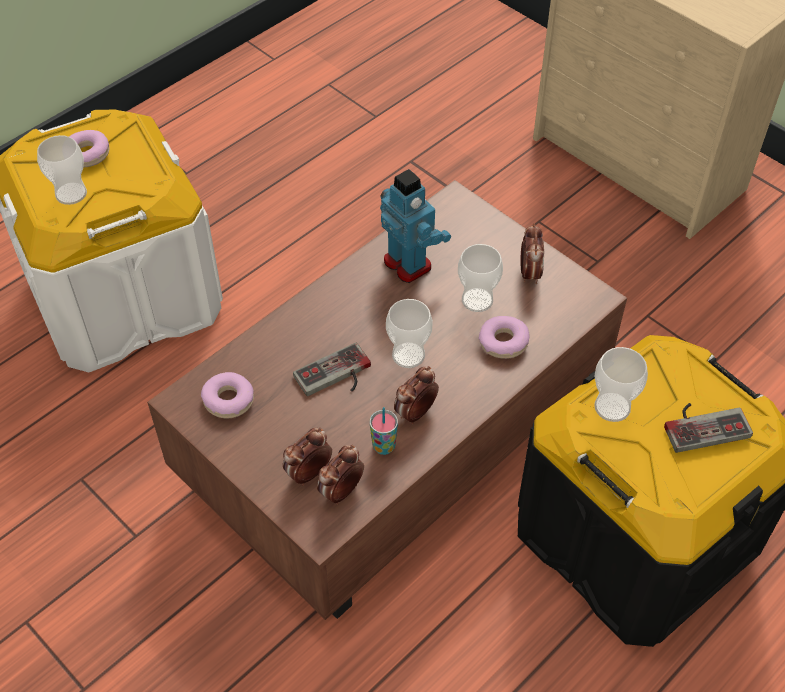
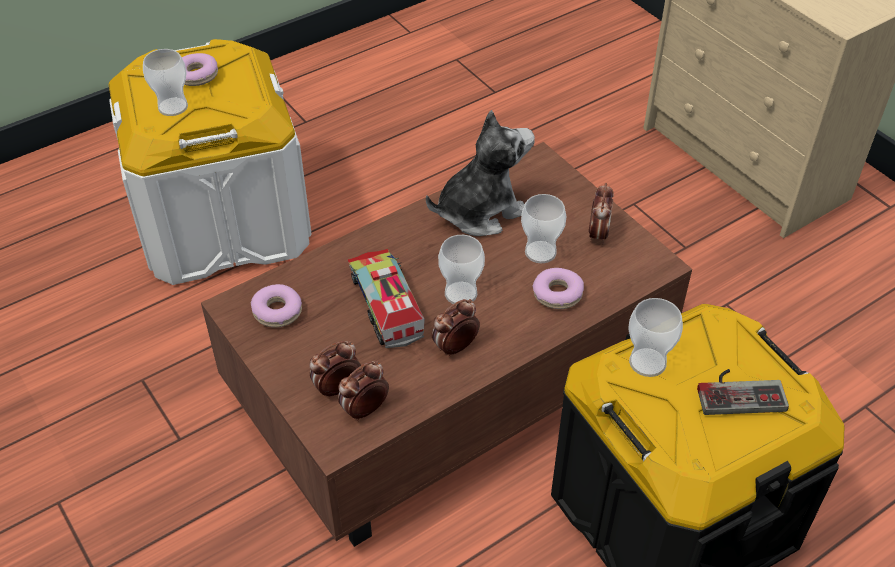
camera: 10 degrees right, 5 degrees down
game controller [293,342,371,396] -> toy truck [348,249,425,348]
cup [370,407,398,455] -> none
toy robot [380,169,451,283] -> plush toy [426,110,535,236]

